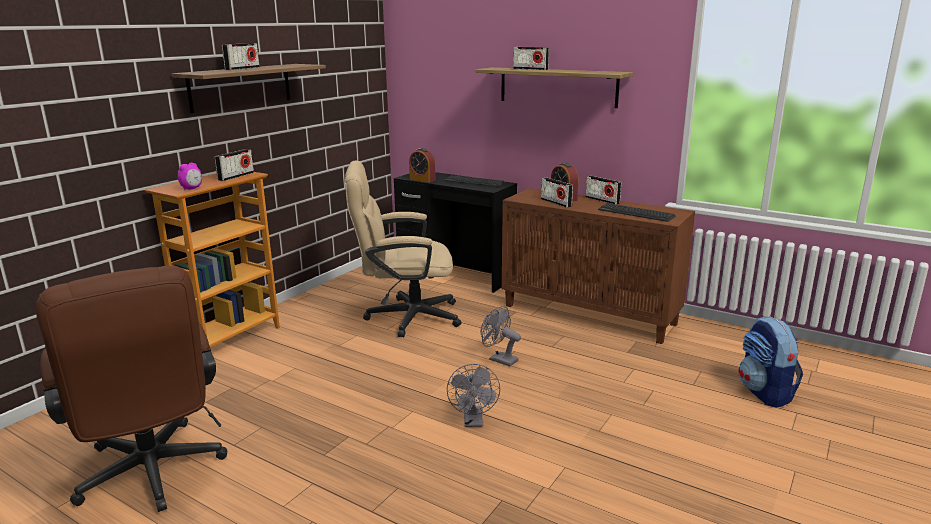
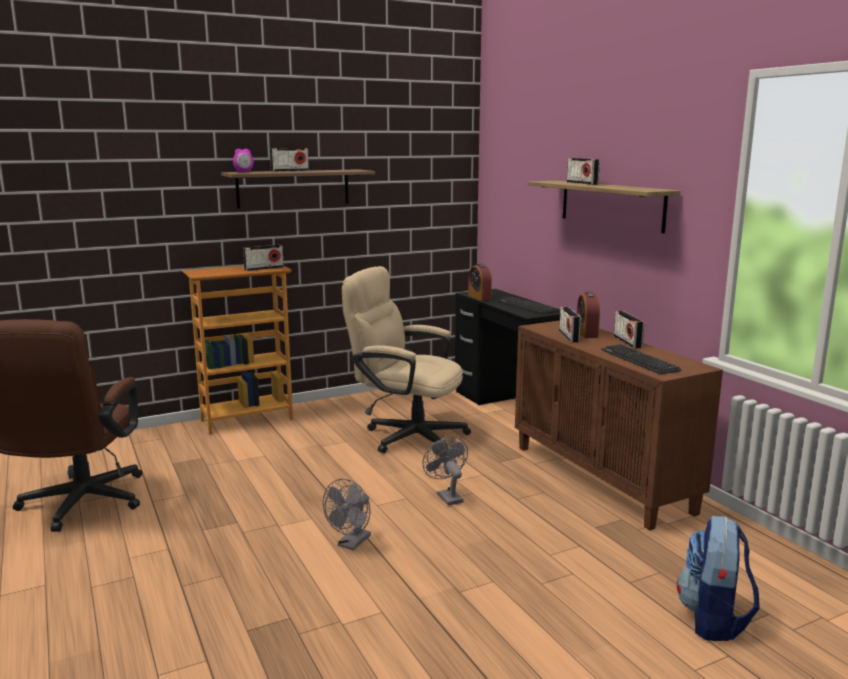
camera: 30 degrees right, 5 degrees down
alarm clock [178,163,202,190] -> alarm clock moved to [233,149,254,172]

